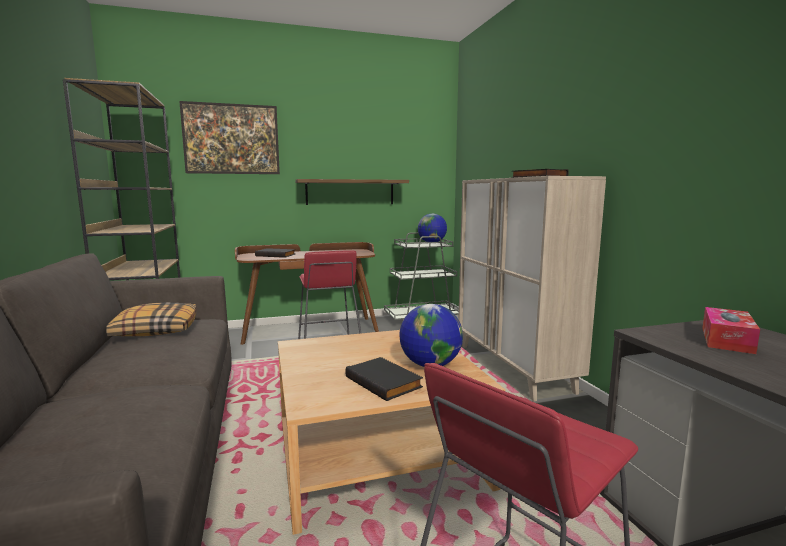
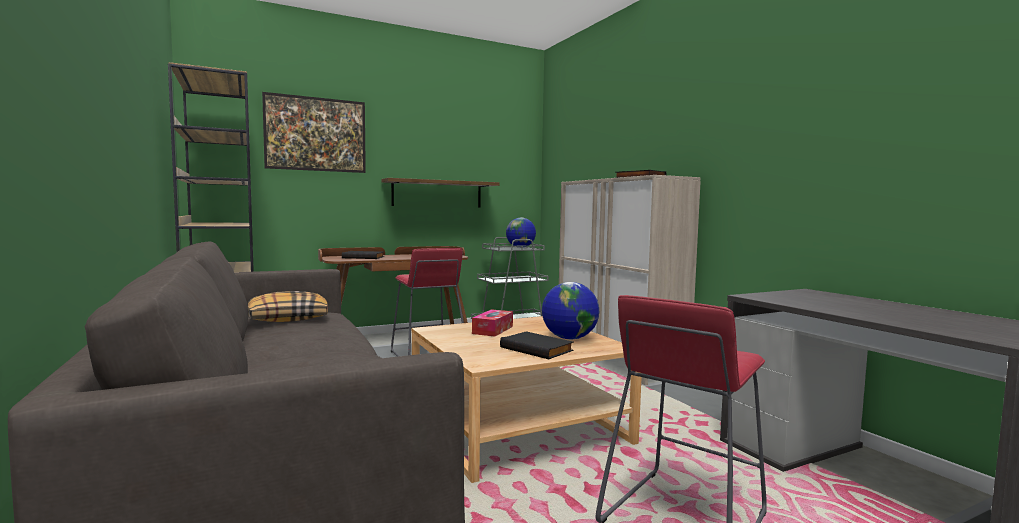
camera: 10 degrees left, 5 degrees down
tissue box [702,307,760,354] -> tissue box moved to [472,309,513,337]

